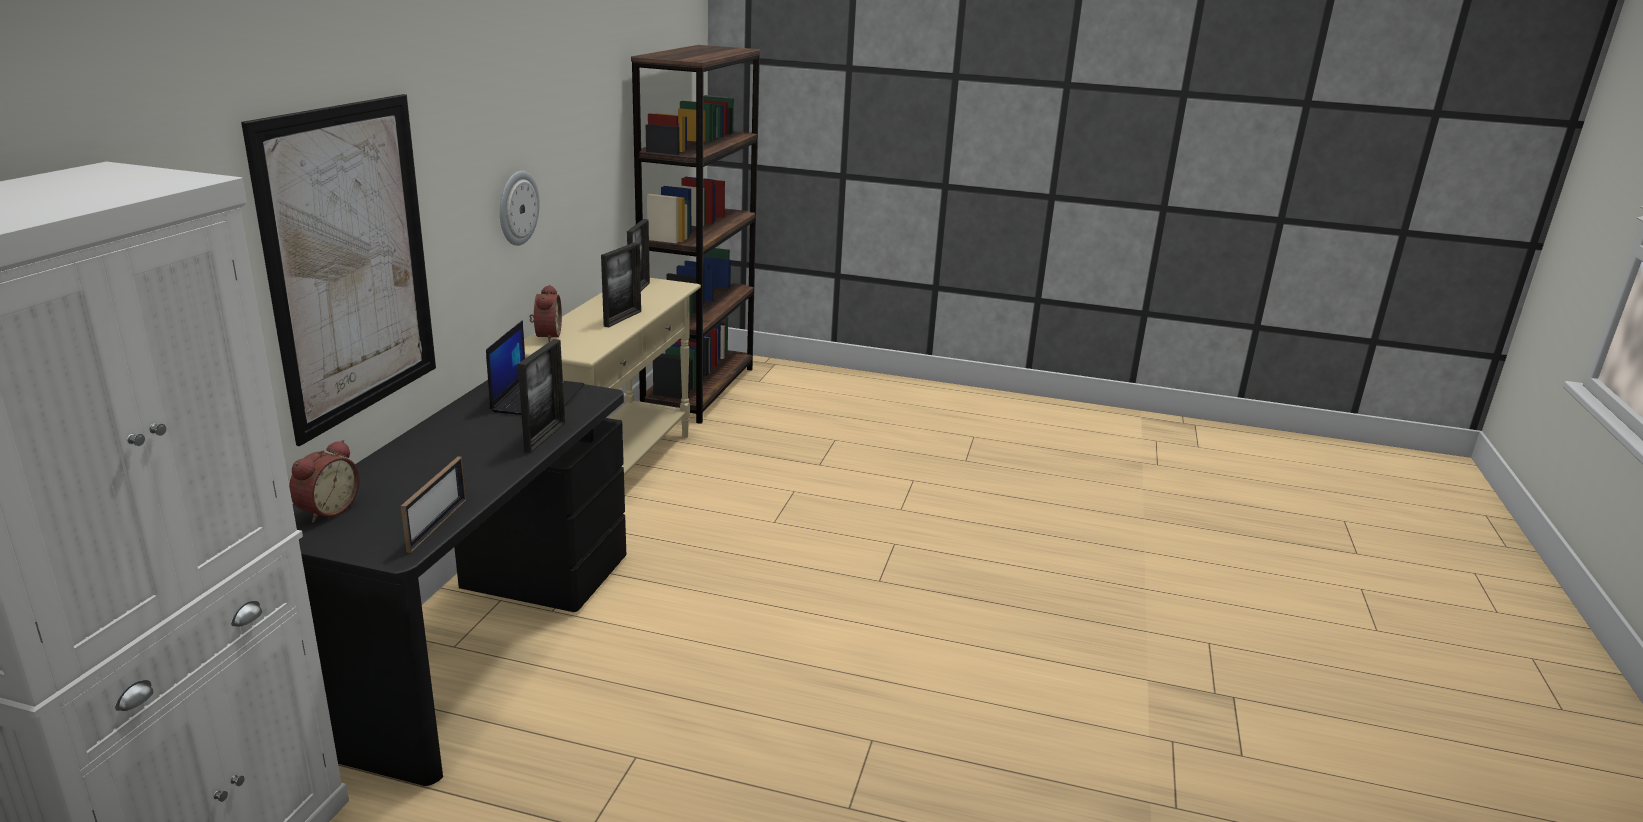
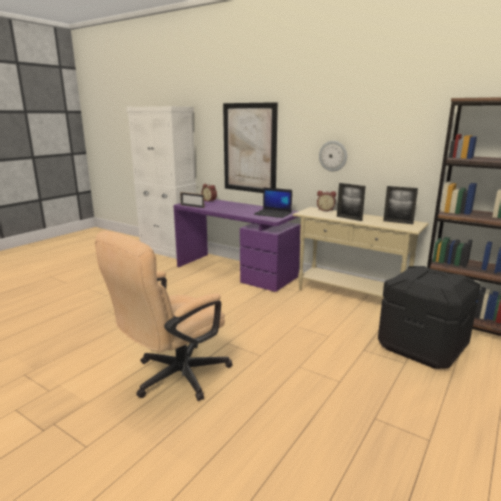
camera: 110 degrees right, 5 degrees down
black desk [293,380,626,786] -> purple desk [173,199,301,292]
picture frame [518,339,565,453] -> none
none -> beige office chair [95,230,233,401]
none -> black storage box [378,266,480,369]

